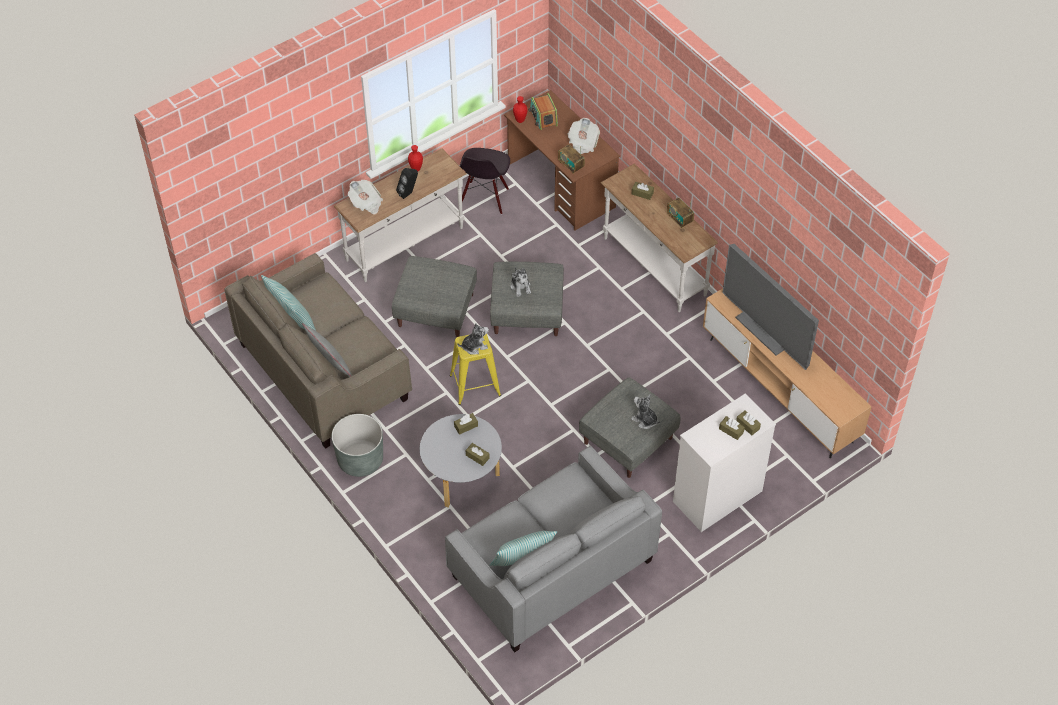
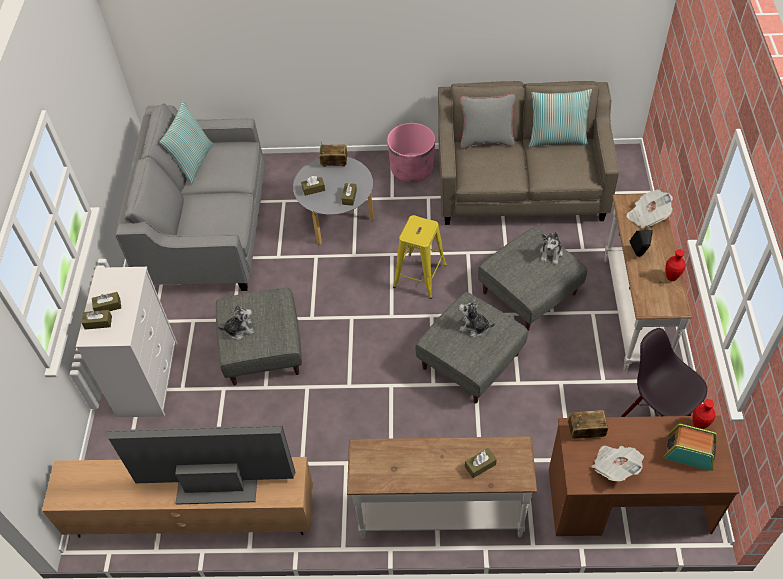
camera: 130 degrees right, 0 degrees up
grey planter [332,414,383,477] -> pink planter [387,123,435,183]
plush toy [457,323,489,355] -> plush toy moved to [540,231,563,264]
radio [667,198,694,228] -> radio moved to [319,141,347,167]

